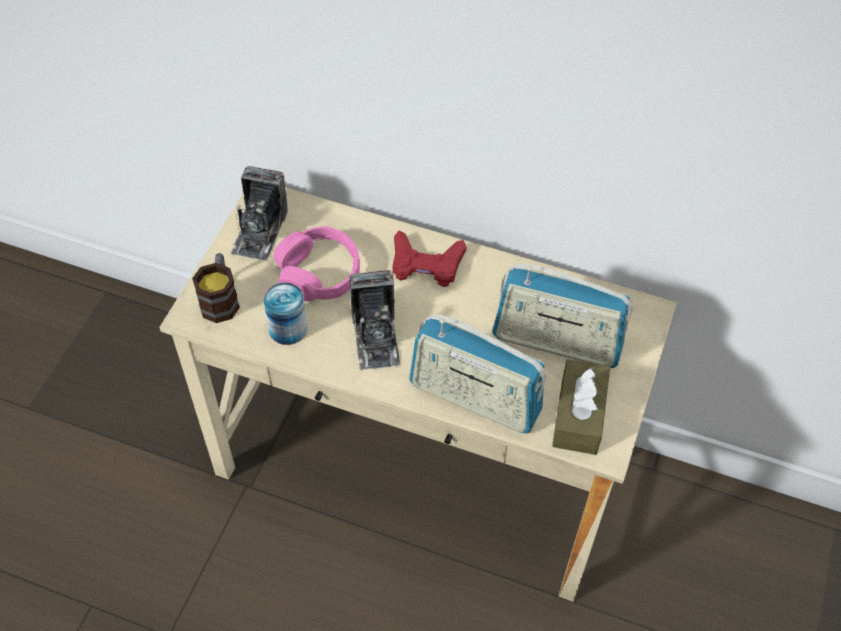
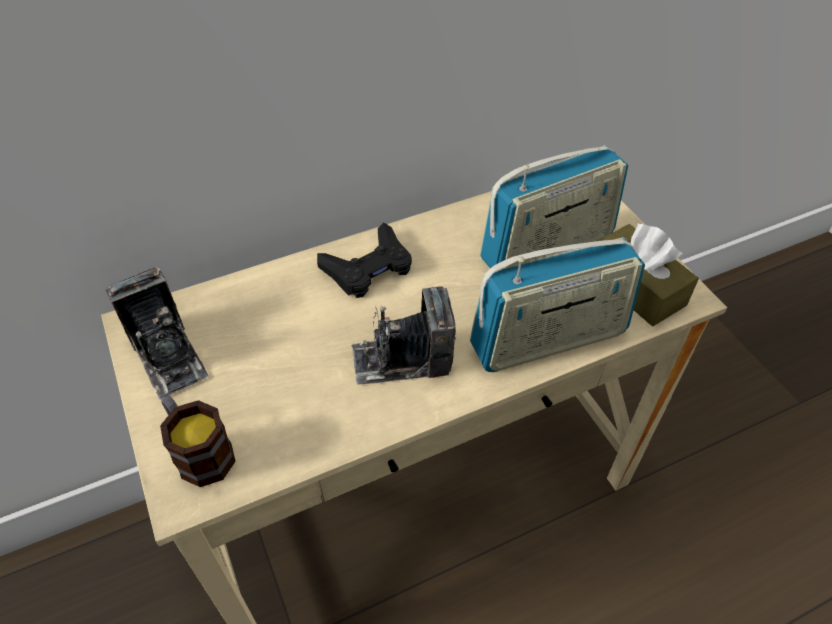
camera: 45 degrees left, 5 degrees down
can [263,283,307,345] -> none
pink headphones [274,226,360,301] -> none
camera [350,270,400,371] -> camera turned 135 degrees clockwise [351,287,456,385]
red game controller [393,230,466,287] -> black game controller [317,222,412,298]

